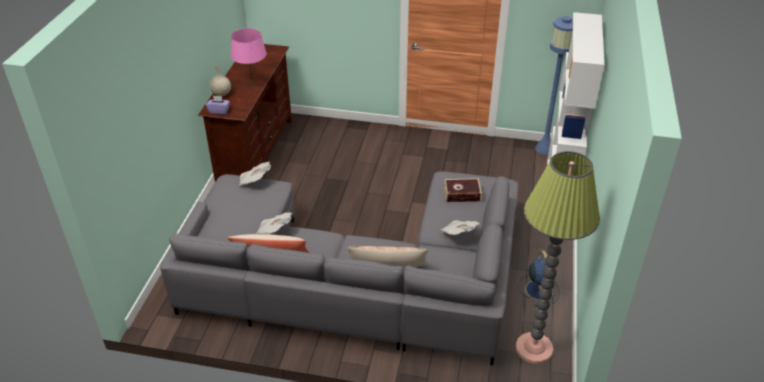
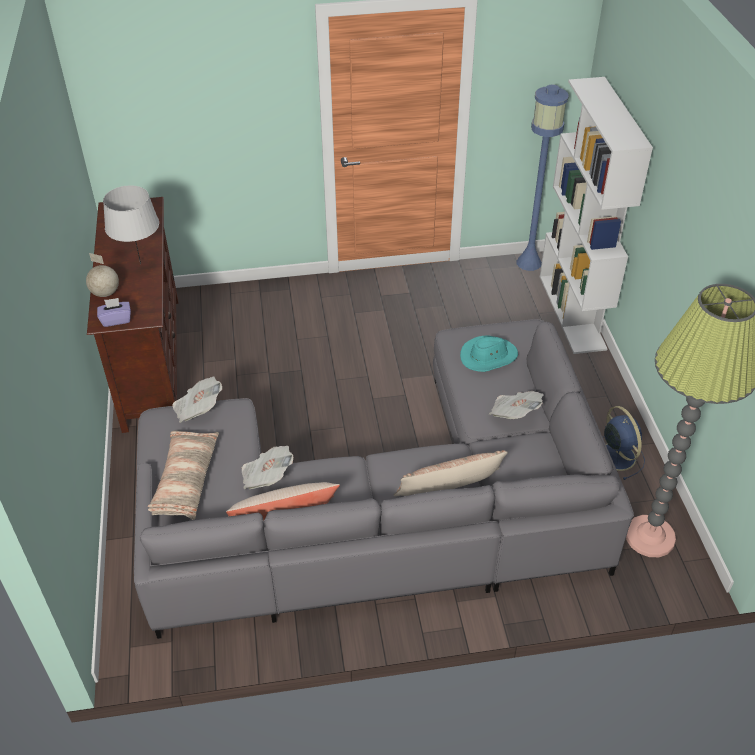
camera: 20 degrees left, 5 degrees up
pink table lamp [231,28,267,79] -> grey table lamp [103,186,159,264]
book [444,178,482,202] -> turquoise hat [460,335,518,372]
none -> pillow [148,431,219,520]

